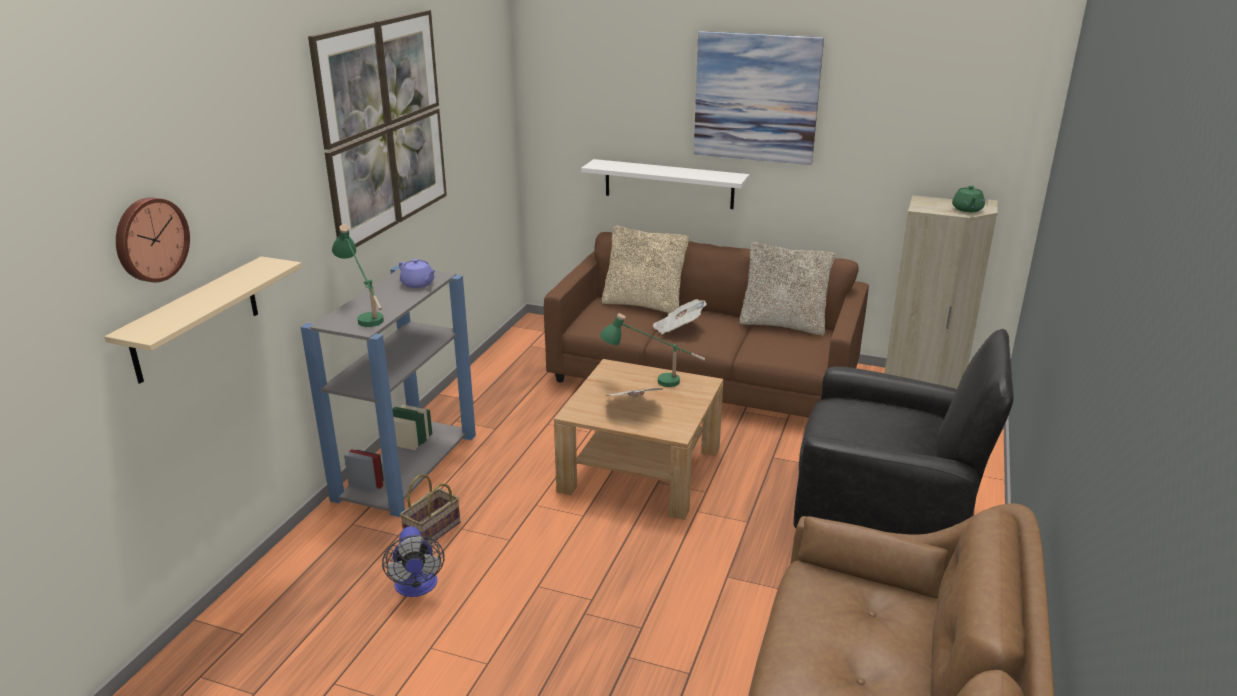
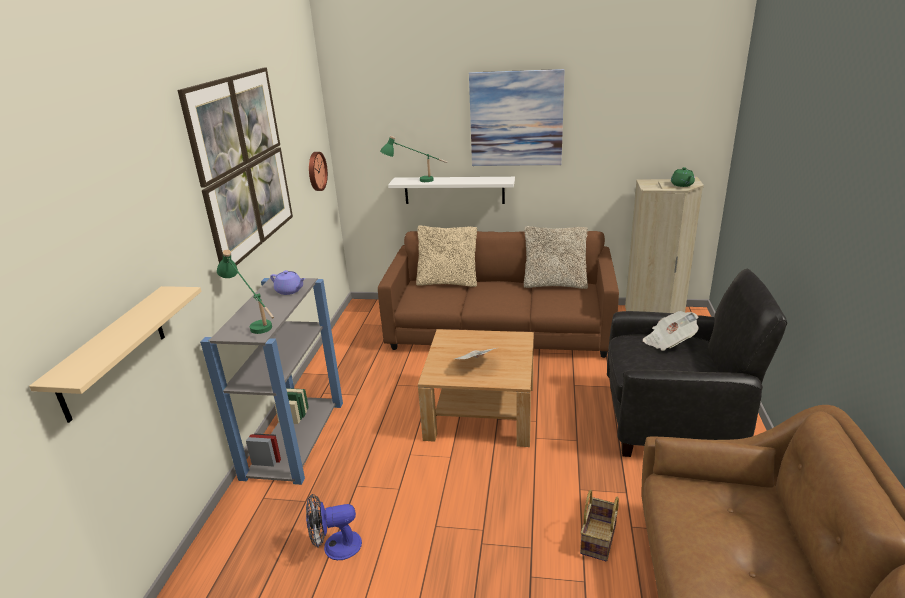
camera: 10 degrees left, 0 degrees up
wall clock [116,198,190,282] -> wall clock moved to [309,152,328,191]
fan [382,526,445,597] -> fan turned 105 degrees clockwise [306,494,362,560]
basket [400,474,460,544] -> basket moved to [580,490,619,561]
green table lamp [600,313,705,387] -> green table lamp moved to [380,136,448,182]
newspaper [653,299,707,334] -> newspaper moved to [643,311,699,351]

